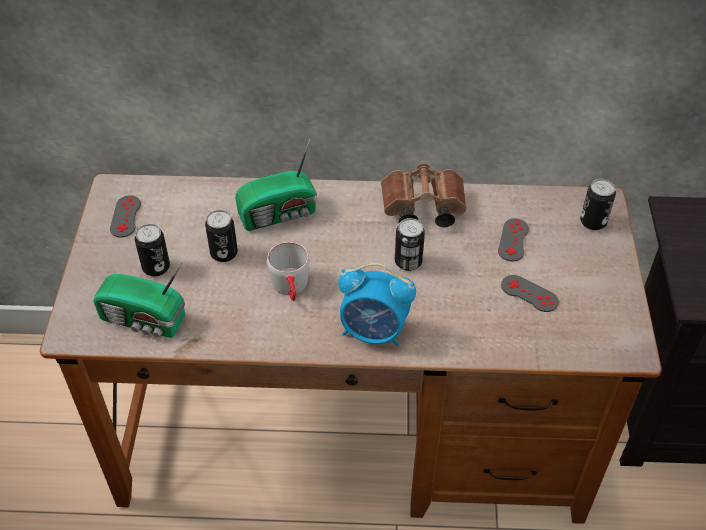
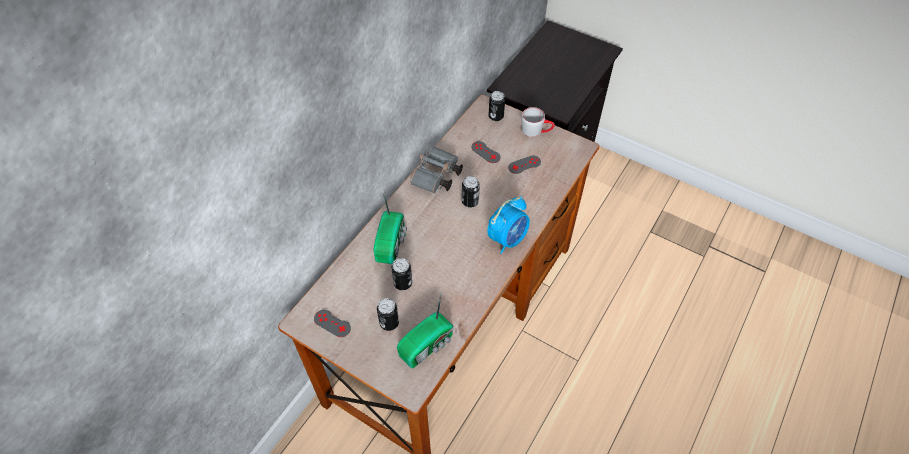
camera: 60 degrees left, 5 degrees up
grey mug [267,242,310,301] -> grey mug moved to [521,107,555,137]
brown binoculars [381,162,467,227] -> grey binoculars [410,147,463,193]

